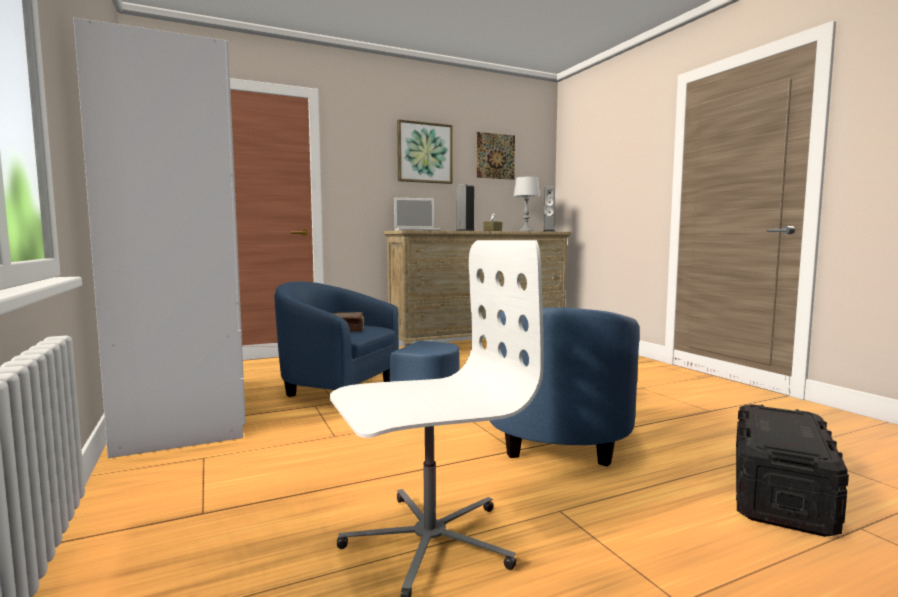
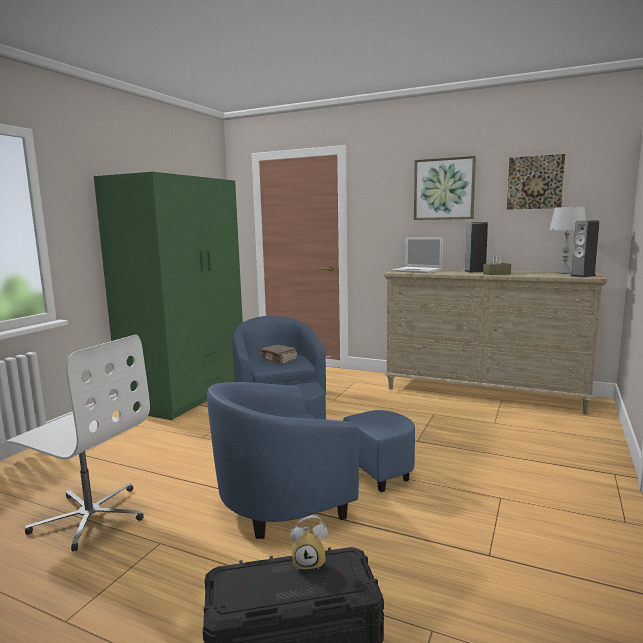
camera: 50 degrees right, 5 degrees up
white wardrobe [73,17,246,458] -> green wardrobe [94,172,243,420]
none -> alarm clock [290,515,328,570]

